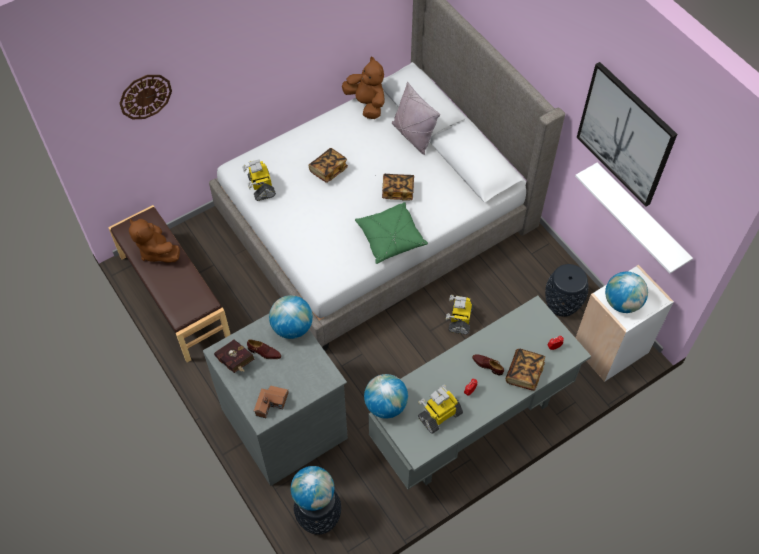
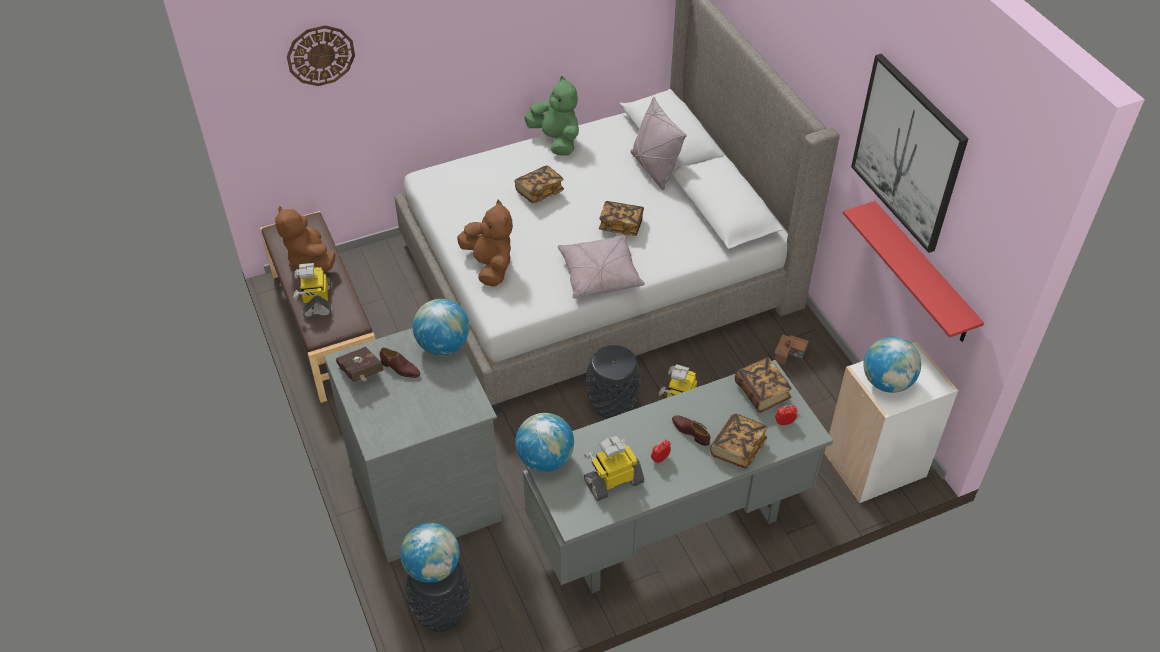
camera: 10 degrees right, 10 degrees down
toy robot [242,159,276,201] -> toy robot moved to [294,263,331,318]
toy house [254,385,289,418] -> toy house moved to [774,335,809,365]
brown plush toy [342,57,384,119] -> brown plush toy moved to [457,200,513,287]
green pillow [355,202,428,264] -> purple pillow [558,235,645,299]
black stool [545,264,588,317] -> black stool moved to [586,345,641,419]
white shelf [575,162,693,273] -> red shelf [843,201,984,342]
none -> green plush toy [524,76,579,156]
none -> book [735,357,792,413]

